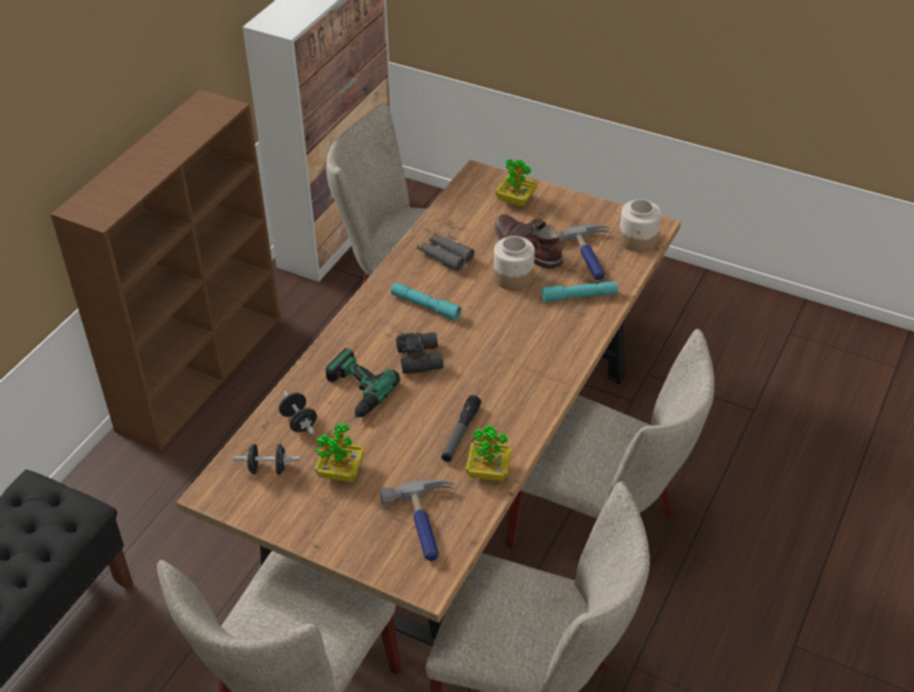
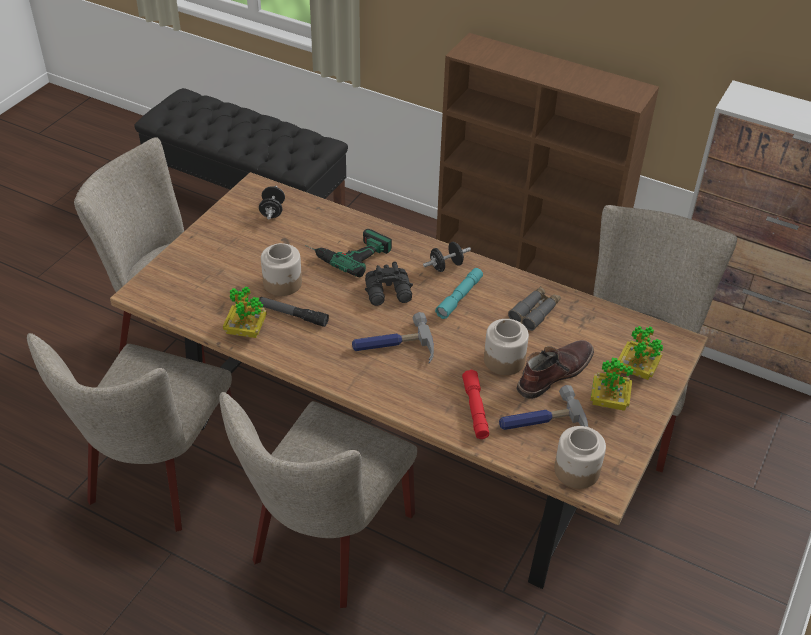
camera: 90 degrees right, 0 degrees up
black dumbbell [279,391,317,434] -> black dumbbell moved to [423,242,471,272]
potted plant [315,423,364,482] -> potted plant moved to [590,357,633,411]
hammer [380,479,455,561] -> hammer moved to [352,312,434,363]
turquoise flashlight [541,281,617,302] -> red flashlight [462,370,489,439]
none -> jar [261,243,302,296]

